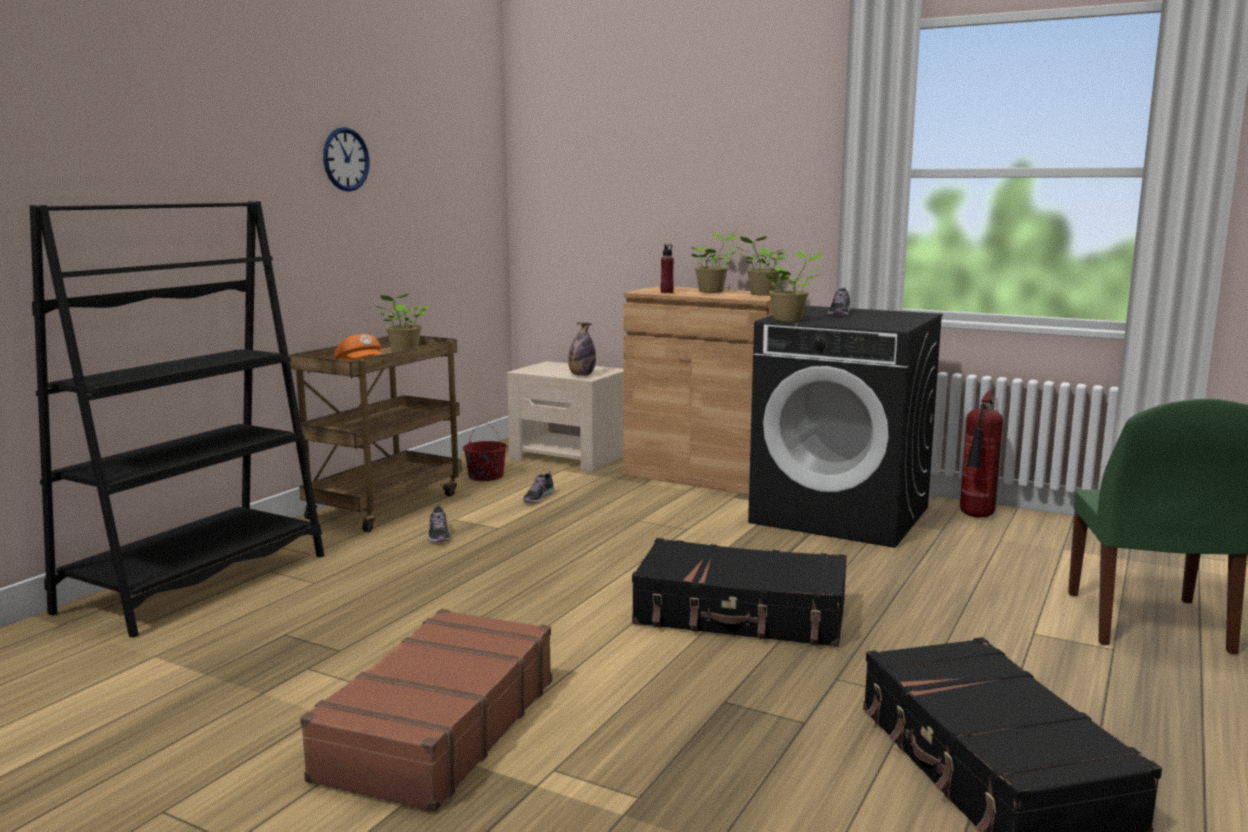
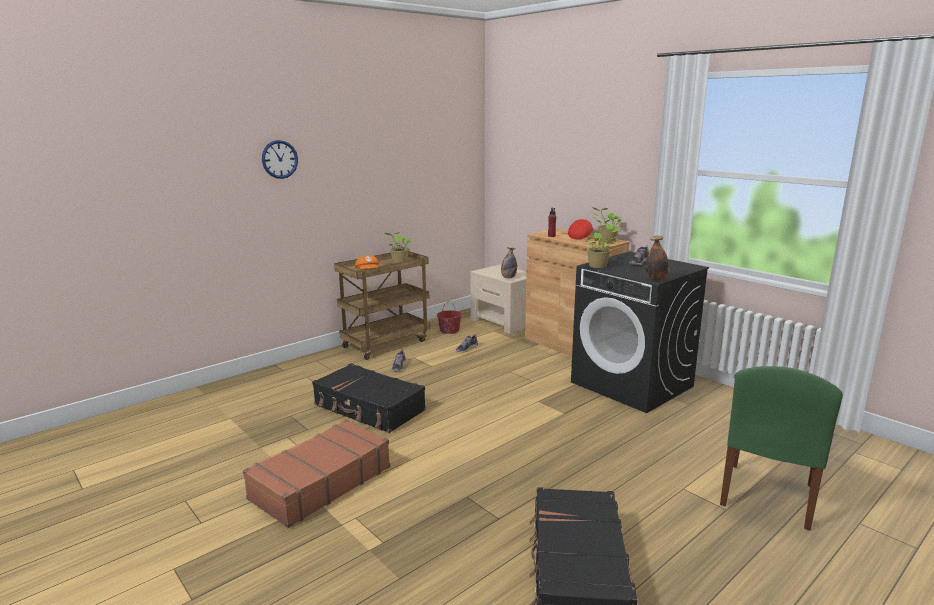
camera: 20 degrees right, 5 degrees up
black bookcase [30,201,324,638] -> none
wall clock [323,127,370,191] -> wall clock moved to [262,140,298,179]
black suitcase [632,538,847,647] -> black suitcase moved to [312,363,426,433]
potted plant [691,233,739,293] -> red cap [568,219,593,239]
fire extinguisher [960,390,1003,518] -> none
none -> bottle [645,236,669,281]

